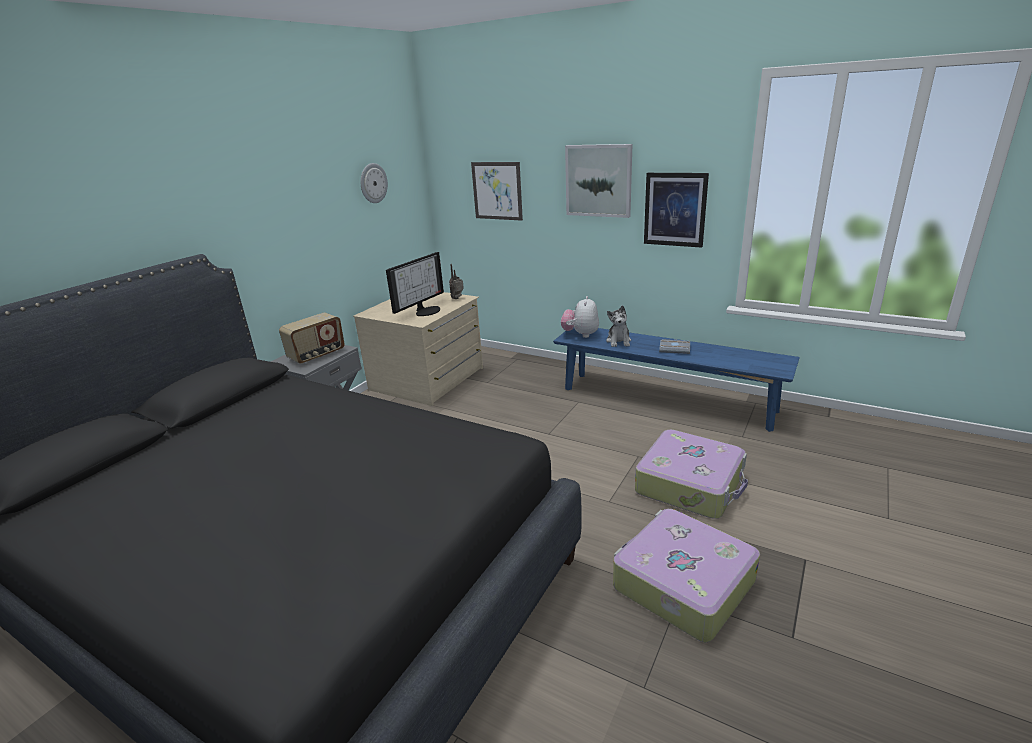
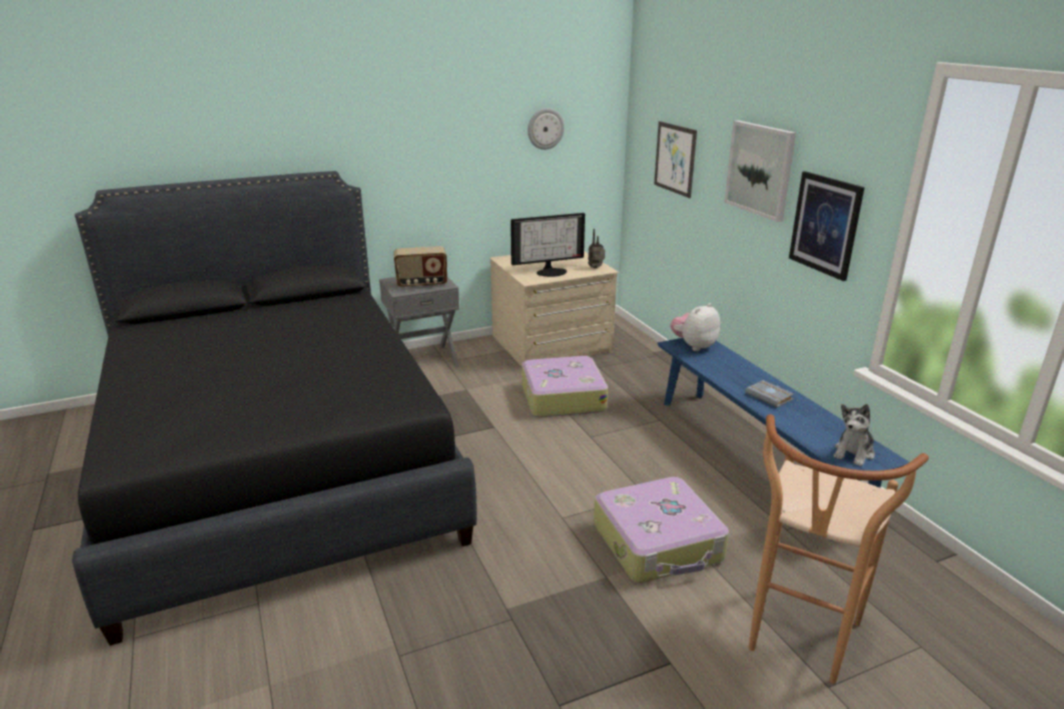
camera: 35 degrees right, 0 degrees up
plush toy [606,305,631,347] -> plush toy moved to [834,404,875,466]
suitcase [613,509,760,642] -> suitcase moved to [522,356,608,417]
none -> brown stool [749,414,929,684]

